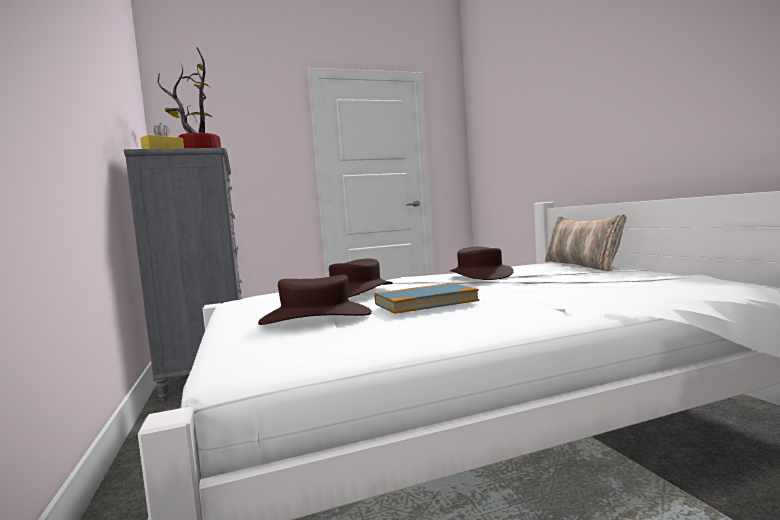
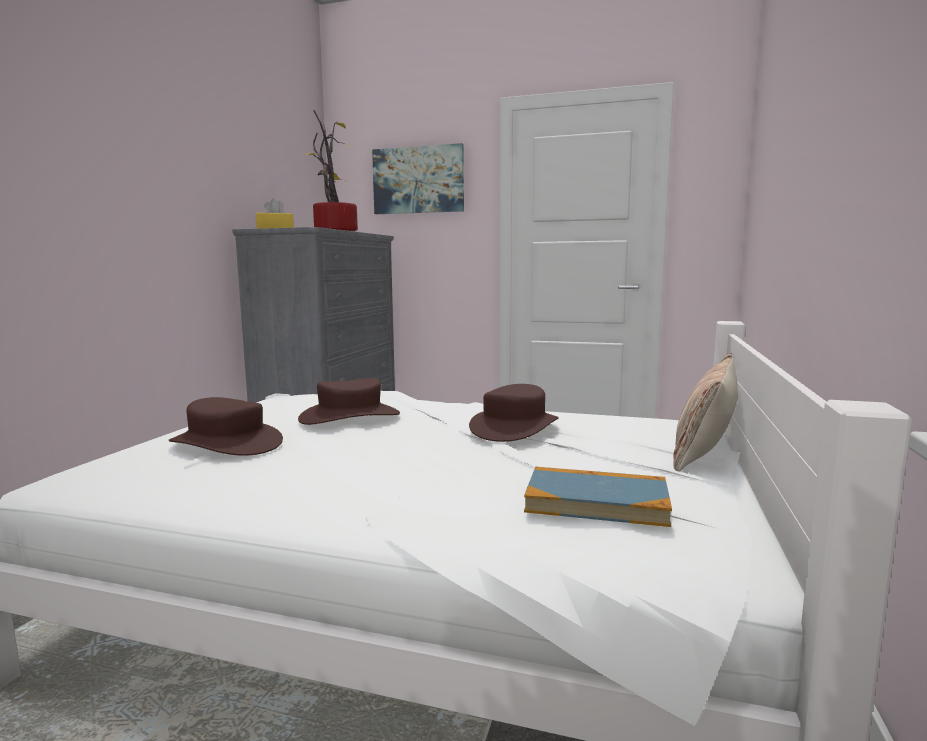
camera: 35 degrees right, 5 degrees up
book [374,283,479,314] -> book moved to [524,467,672,527]
none -> picture [372,143,464,214]

